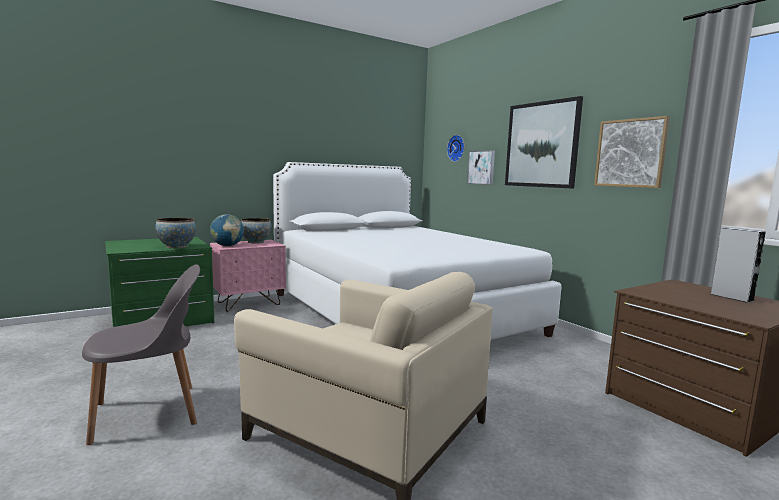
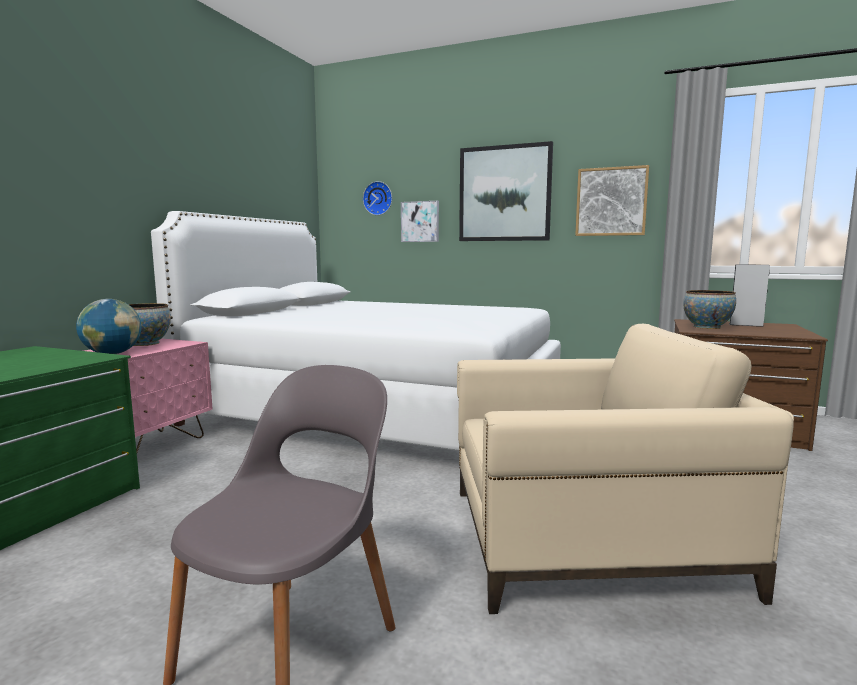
camera: 35 degrees left, 0 degrees up
bowl [156,218,196,248] -> bowl moved to [683,290,736,329]

